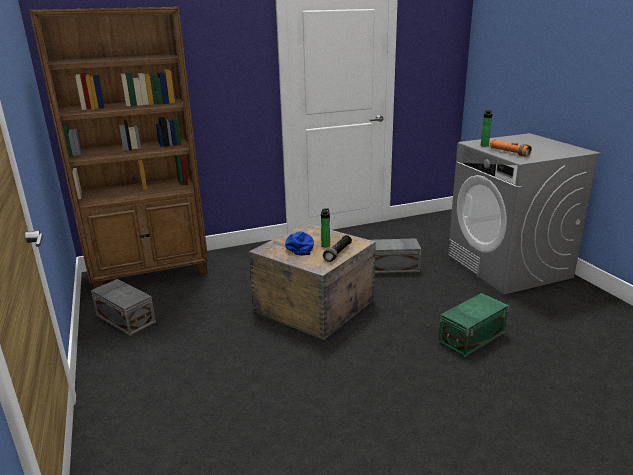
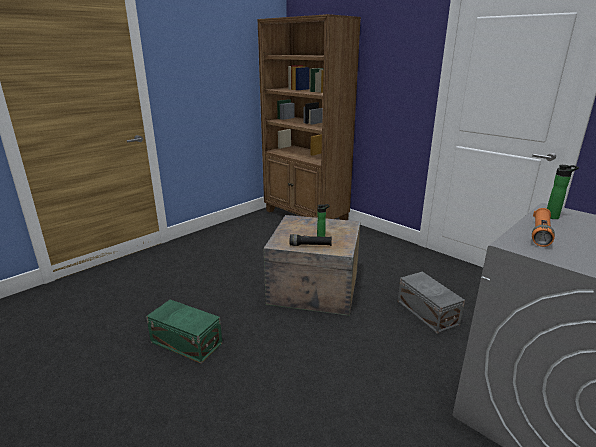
camera: 65 degrees right, 0 degrees up
grey storage box [91,279,156,336] -> none
blue cap [285,231,314,256] -> none
green storage box [438,293,509,357] -> green storage box moved to [146,300,222,364]

